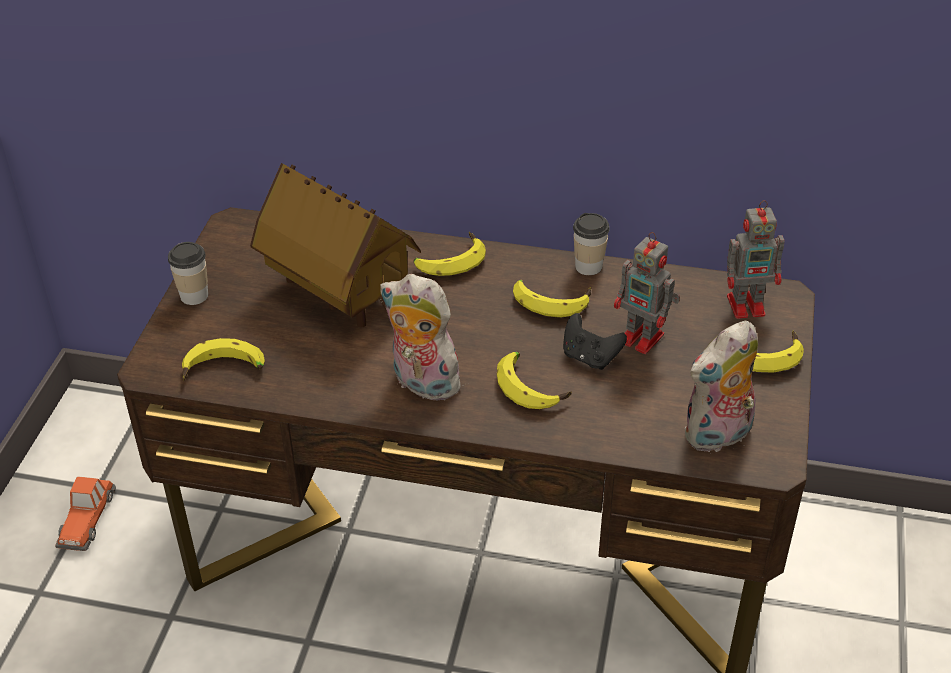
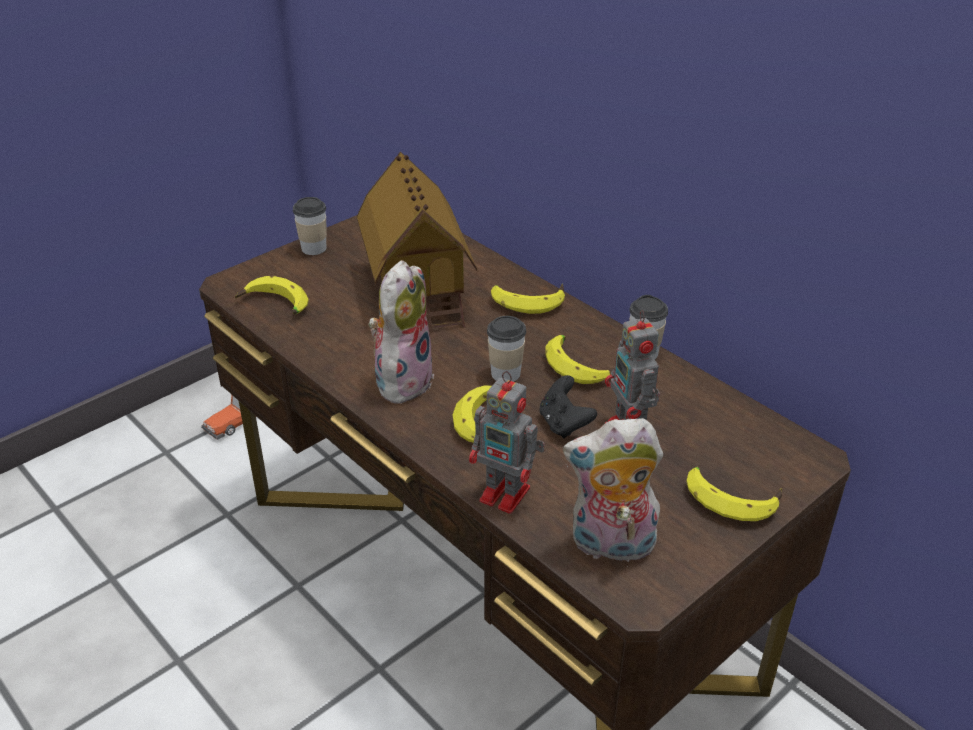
camera: 35 degrees right, 5 degrees down
plush toy [380,274,469,400] -> plush toy turned 45 degrees clockwise [368,260,435,404]
toy robot [727,200,784,319] -> toy robot moved to [469,371,545,514]
none -> cup [487,316,526,382]

